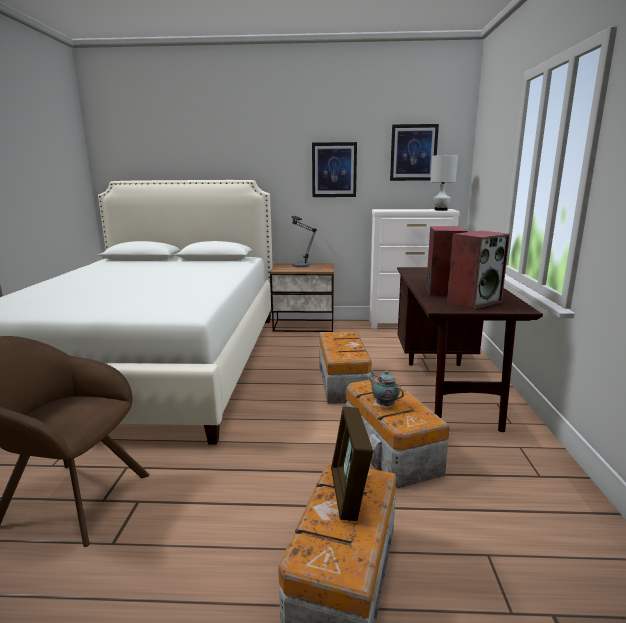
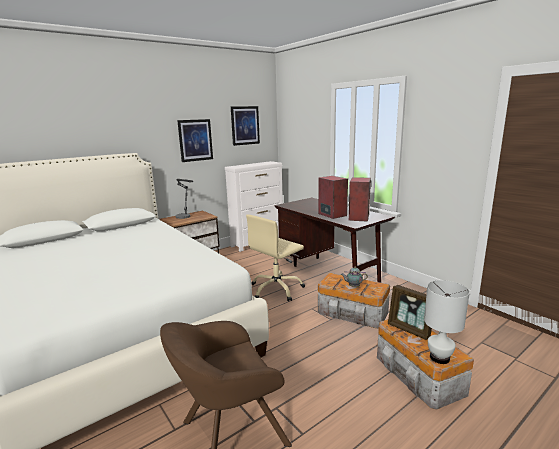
camera: 40 degrees left, 0 degrees up
storage box [319,331,374,404] -> beige office chair [246,214,305,302]
white table lamp [430,155,458,211] -> white table lamp moved to [424,280,470,364]

